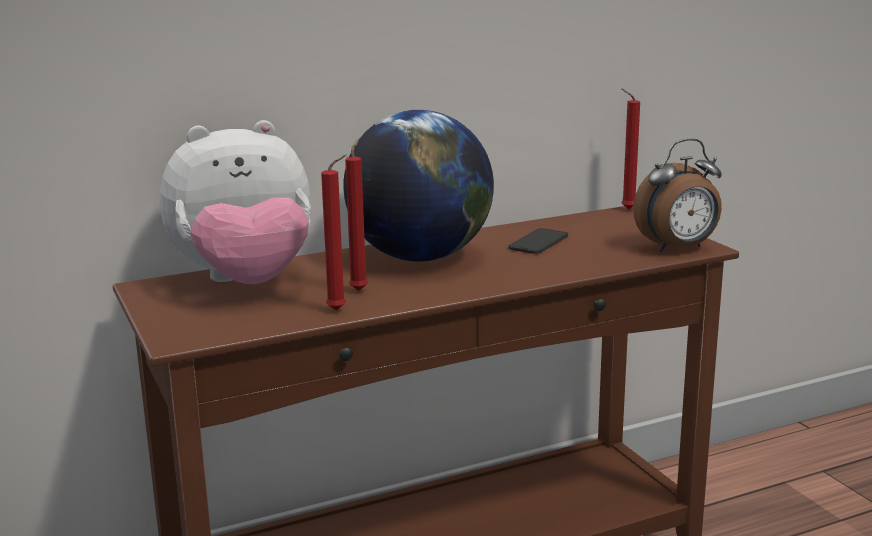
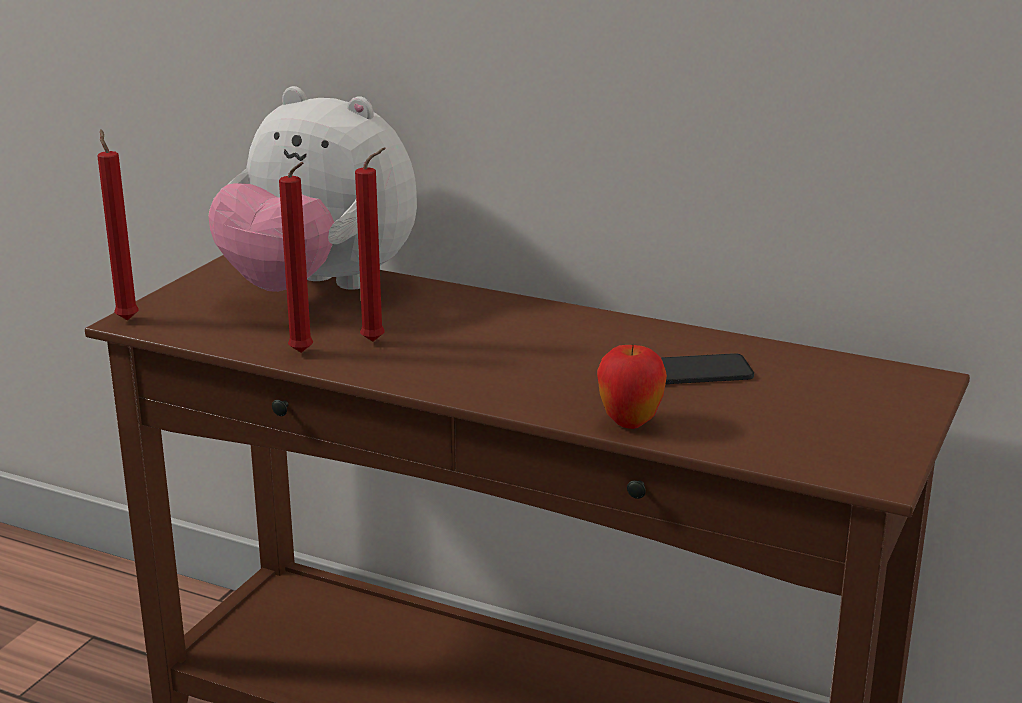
camera: 50 degrees right, 5 degrees up
globe [343,110,494,262] -> none
red candle [621,88,640,209] -> red candle moved to [98,129,139,320]
alarm clock [633,139,722,252] -> none
none -> apple [597,344,667,429]

